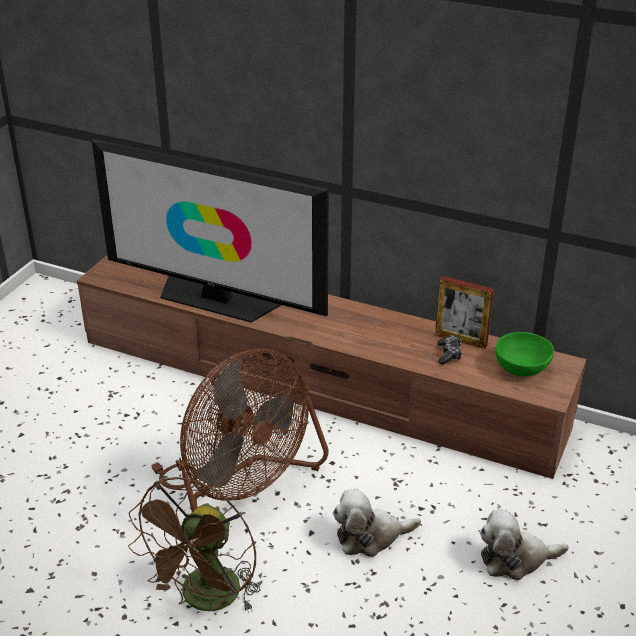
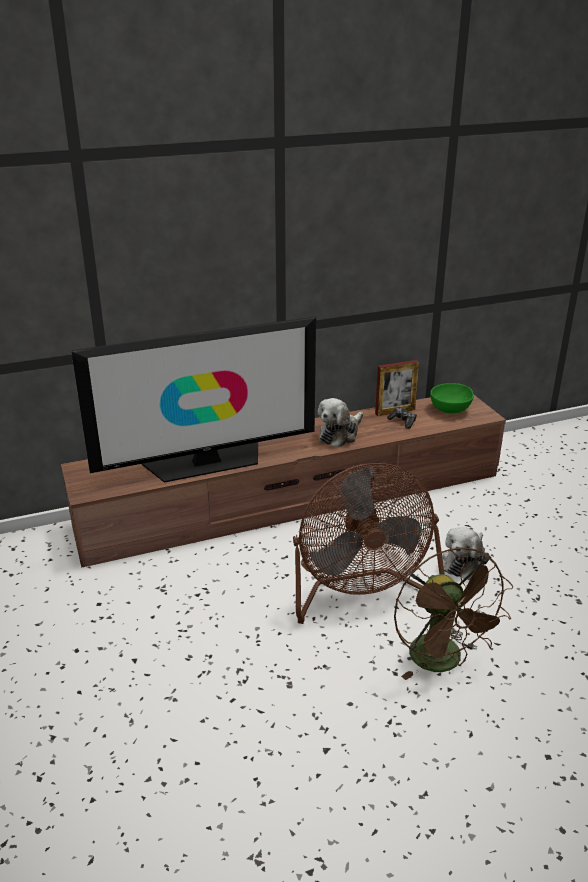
camera: 45 degrees left, 5 degrees down
brown fan [152,349,329,512] -> brown fan turned 75 degrees clockwise [293,462,445,624]
plush toy [480,509,569,580] -> plush toy moved to [318,398,363,448]

